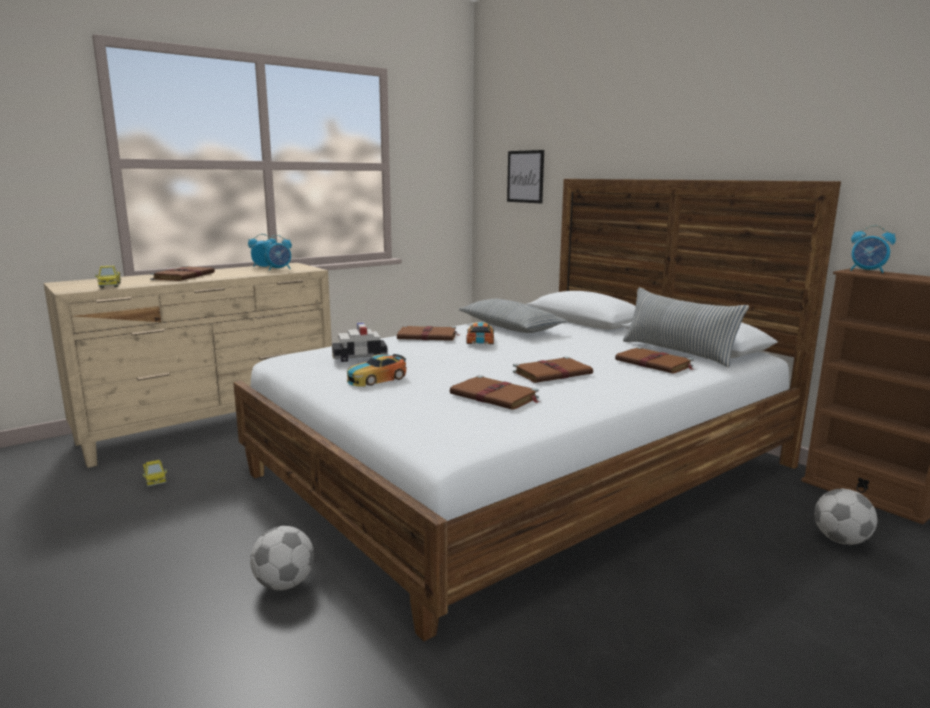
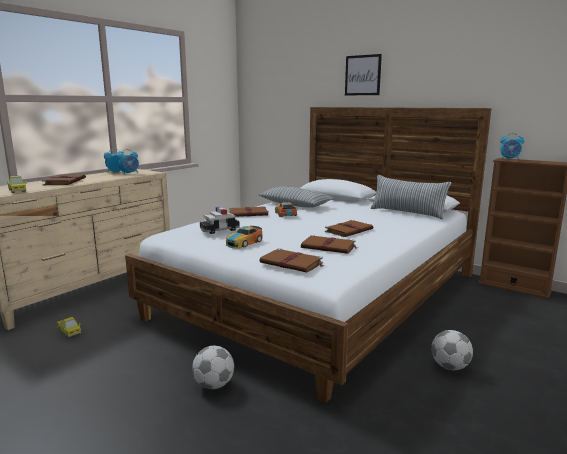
camera: 15 degrees left, 0 degrees up
picture [507,150,544,203] -> picture moved to [345,54,382,95]
brown book [615,347,694,374] -> brown book moved to [259,248,324,273]
football [814,489,877,545] -> football moved to [431,330,473,370]

